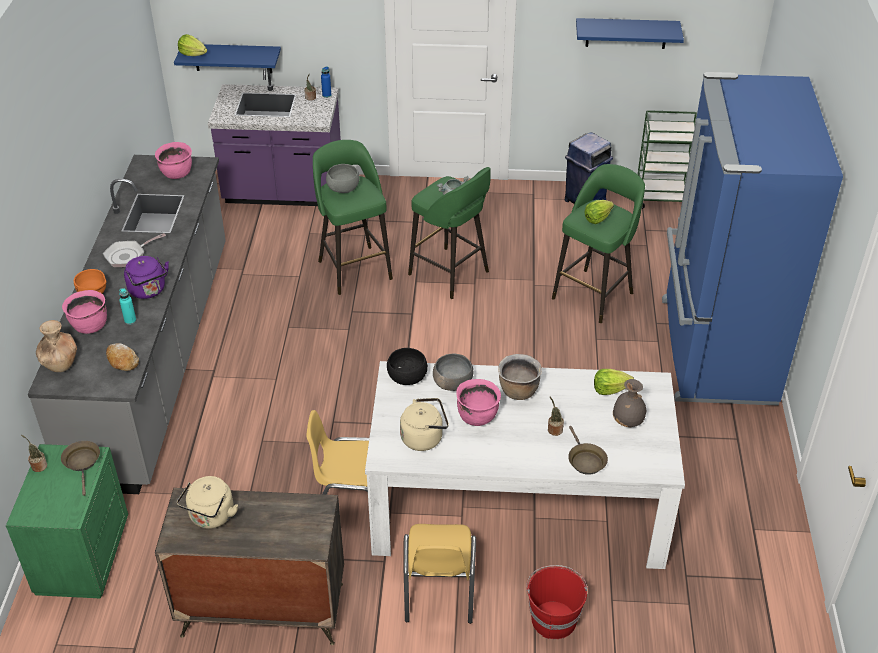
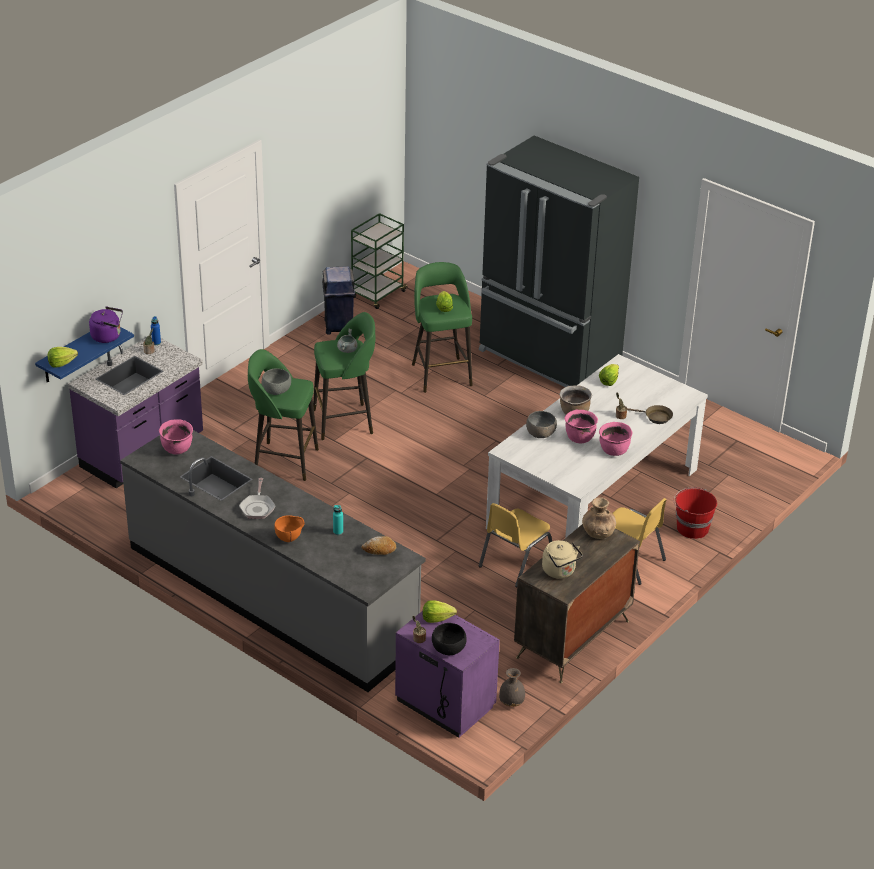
camera: 55 degrees left, 5 degrees down
green nightstand [6,444,128,599] -> purple nightstand [395,611,500,738]
brown vase [36,320,77,372] -> brown vase moved to [582,497,616,539]
brown frying pan [61,441,100,496] -> lettuce [423,600,457,623]
pink cooking pot [62,290,107,334] -> pink cooking pot moved to [599,422,632,456]
purple kettle [124,256,169,299] -> purple kettle moved to [89,306,123,343]
black bowl [387,348,428,385] -> black bowl moved to [432,623,467,655]
beige kettle [400,398,449,451] -> none
blue shelf [576,18,684,49] -> none
grey vase [613,379,646,427] -> grey vase moved to [499,668,525,707]
blue fridge [662,72,843,406] -> black fridge [479,136,639,387]

